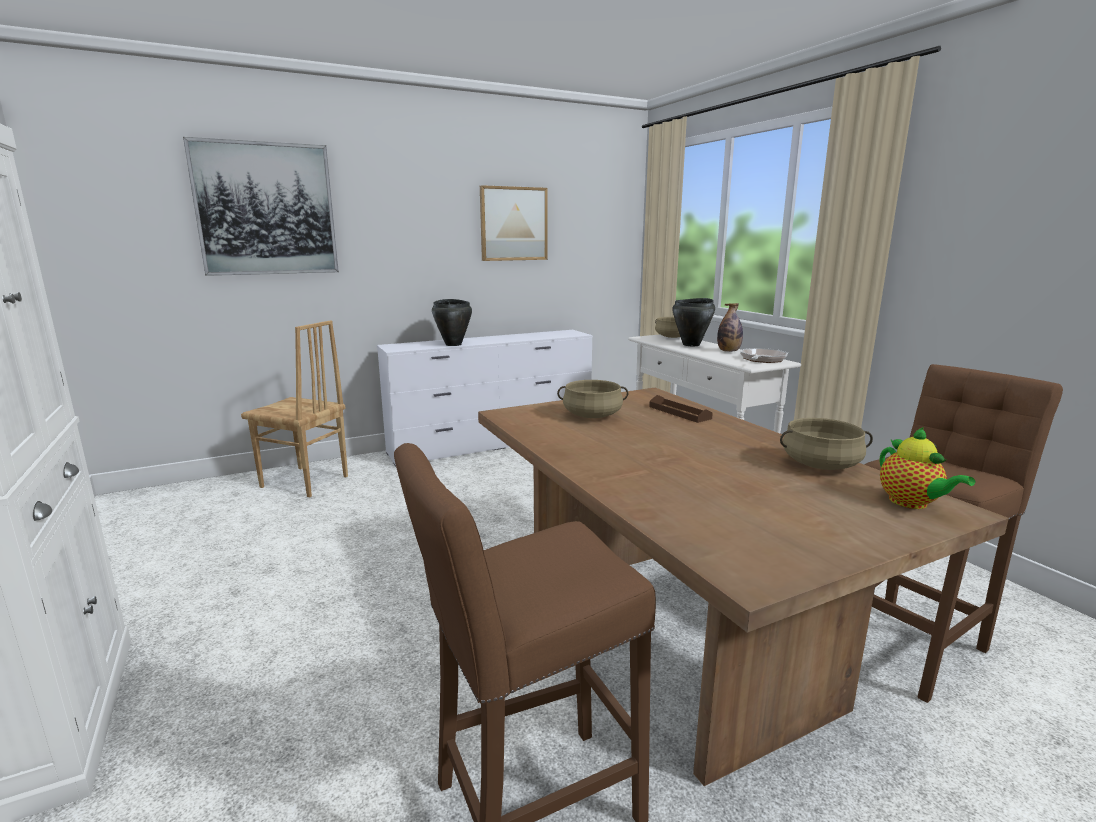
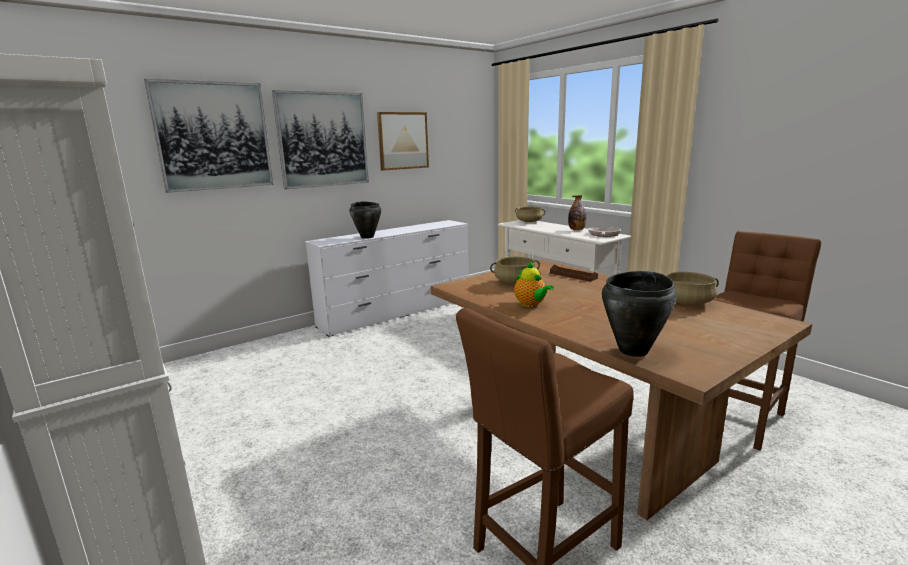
camera: 10 degrees left, 0 degrees up
brown chair [241,320,348,497] -> none
black cooking pot [672,298,715,346] -> black cooking pot moved to [602,271,677,357]
teapot [880,427,975,509] -> teapot moved to [514,262,554,307]
none -> picture [272,90,369,189]

